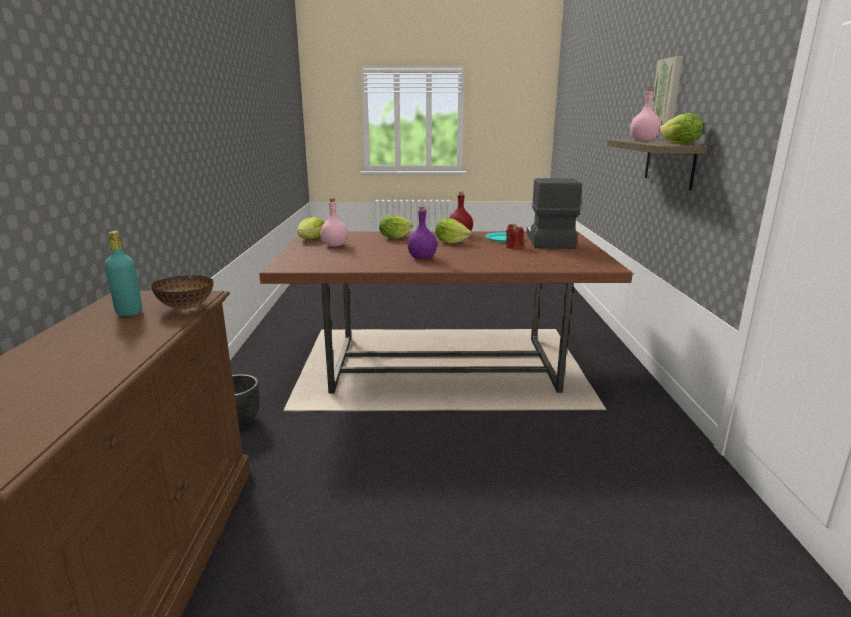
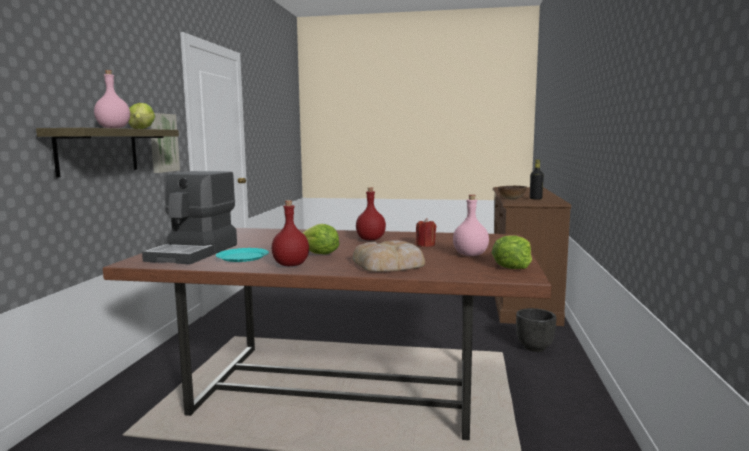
camera: 170 degrees left, 10 degrees down
turquoise bottle [105,231,142,316] -> black bottle [530,159,544,200]
lettuce [379,215,413,238] -> bread [352,240,425,272]
purple bottle [407,206,437,259] -> red bottle [356,187,386,240]
red candle [506,224,524,249] -> red candle moved to [416,218,436,247]
picture [652,56,683,126] -> picture moved to [150,113,180,173]

